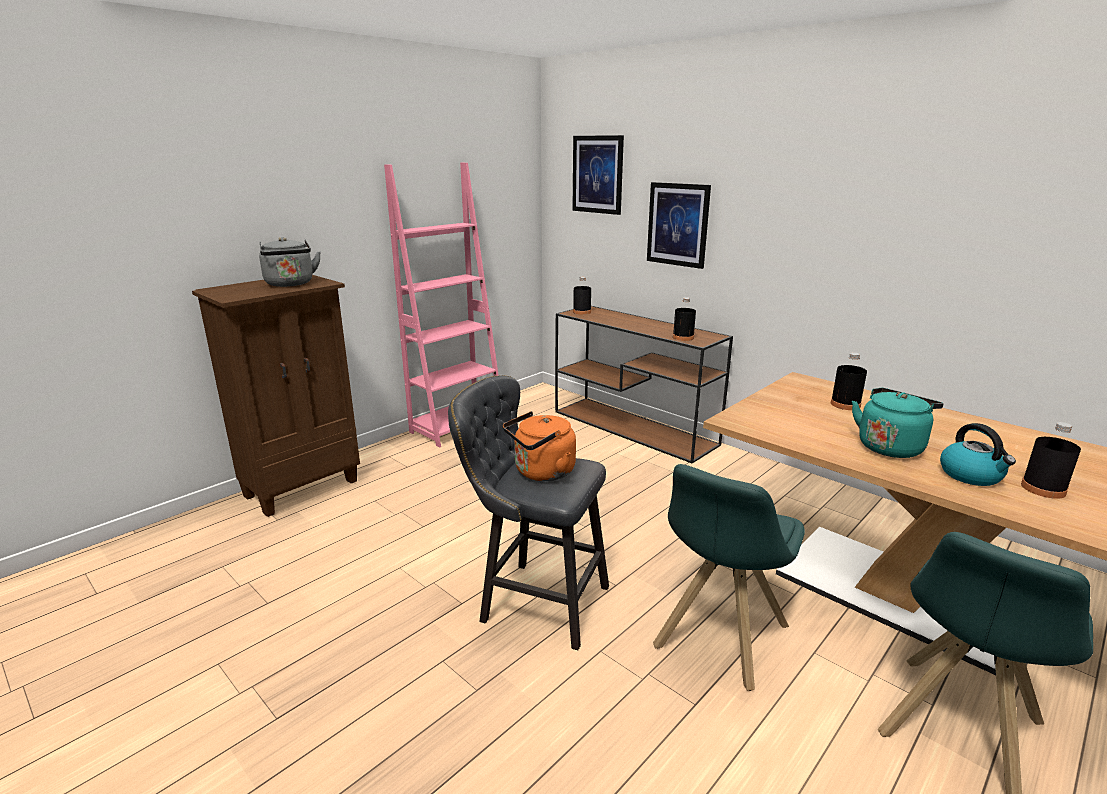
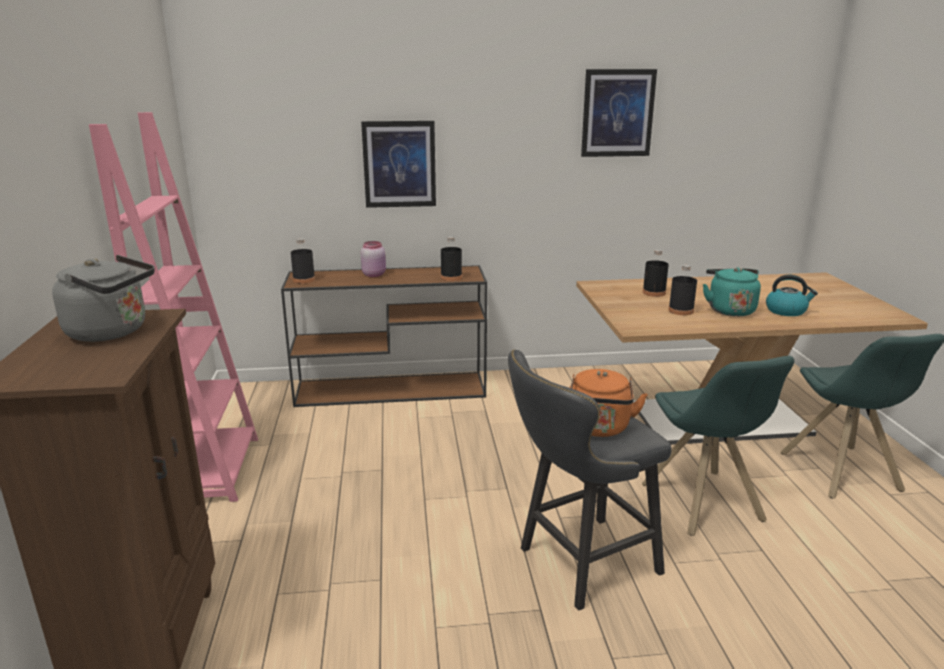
camera: 50 degrees left, 0 degrees up
picture [572,135,624,215] -> picture moved to [581,69,657,157]
black bottle [1021,422,1081,499] -> black bottle moved to [668,265,697,315]
none -> pink jar [361,241,386,277]

